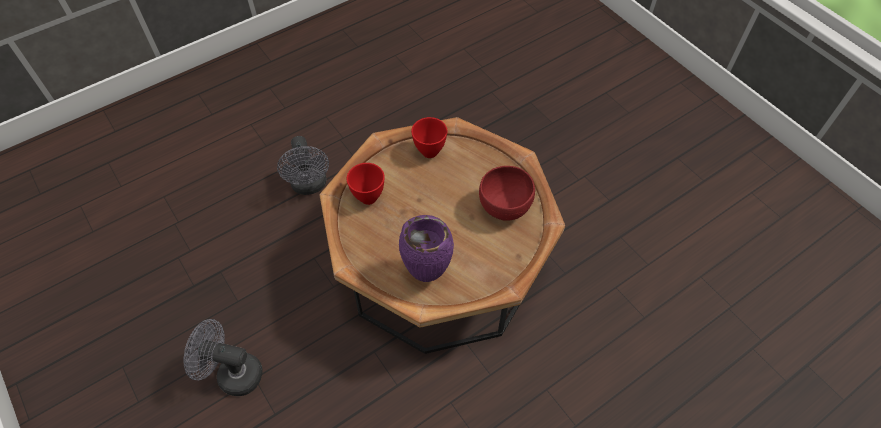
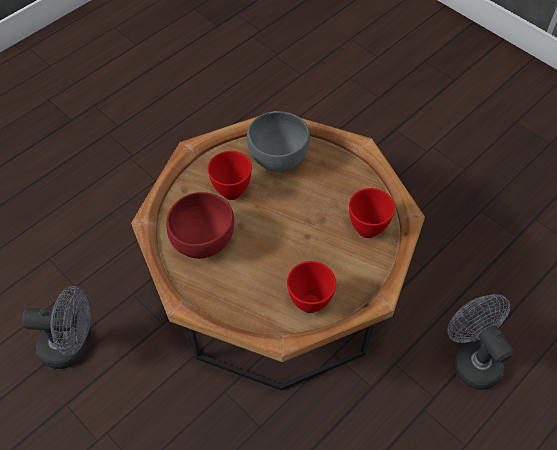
camera: 170 degrees right, 0 degrees up
grey fan [183,319,263,396] -> grey fan moved to [21,286,91,369]
purple vase [399,215,454,282] -> grey bowl [247,111,310,172]
none -> red bowl [208,151,252,200]

